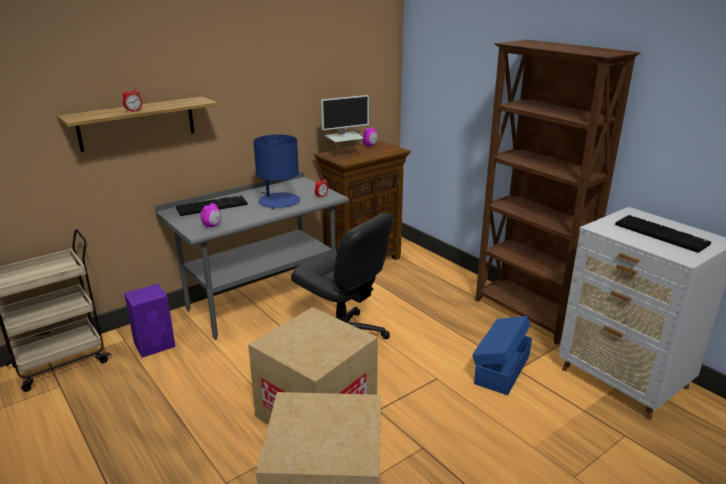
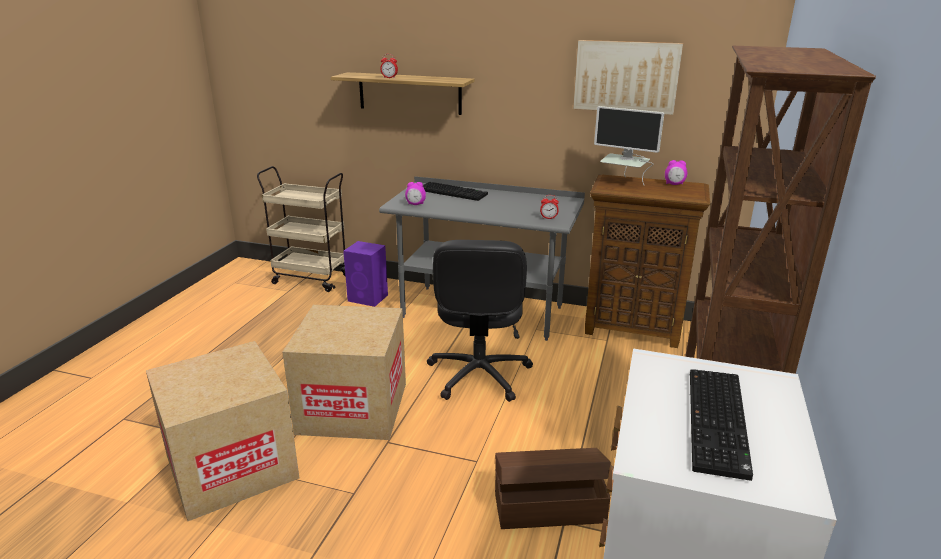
camera: 55 degrees right, 0 degrees up
blue table lamp [253,134,300,209] -> none
blue storage box [472,316,532,395] -> brown storage box [495,448,611,529]
none -> picture [573,40,683,115]

